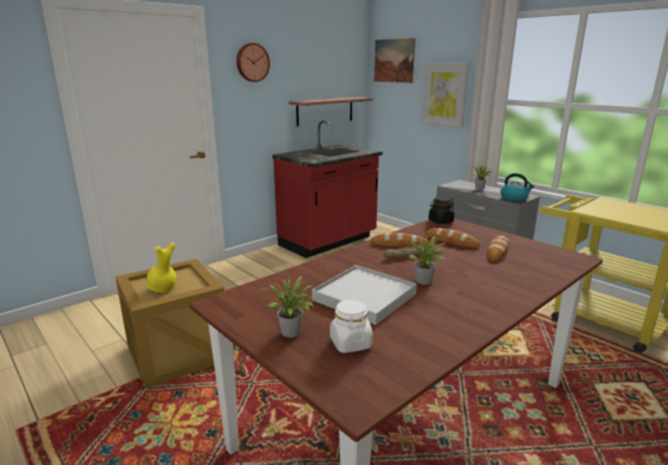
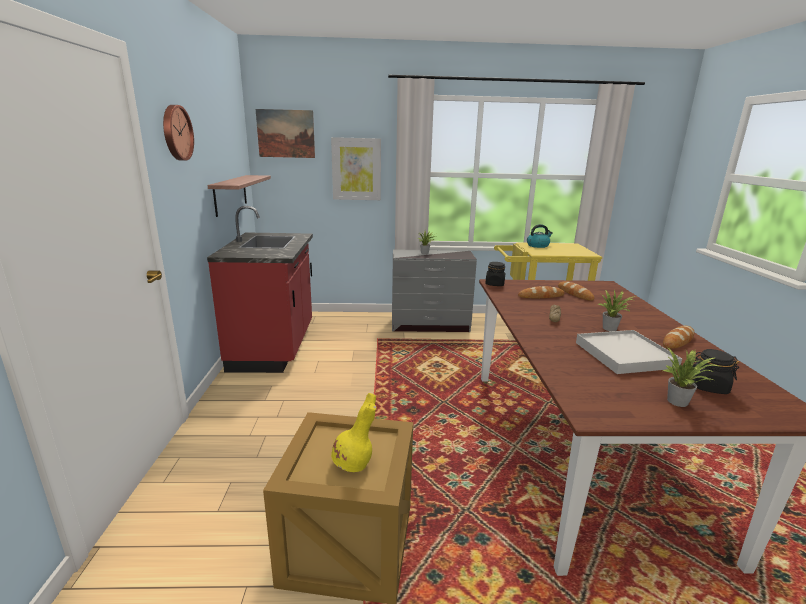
camera: 50 degrees left, 0 degrees up
white jar [330,299,373,353] -> black jar [693,349,739,394]
bread [370,233,429,247] -> bread moved to [663,326,694,349]
kettle [500,173,534,201] -> kettle moved to [527,224,553,248]

